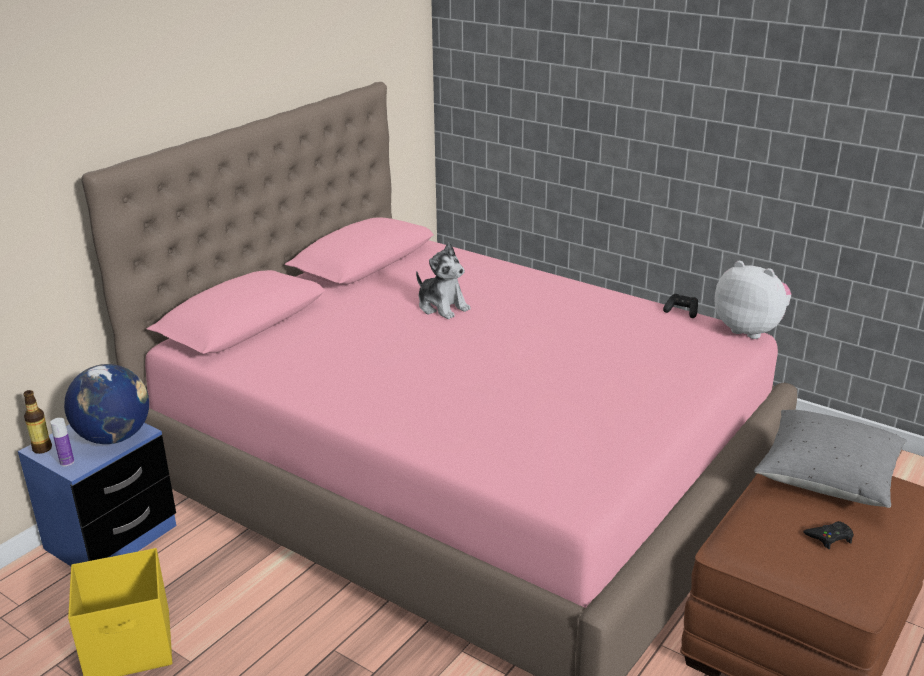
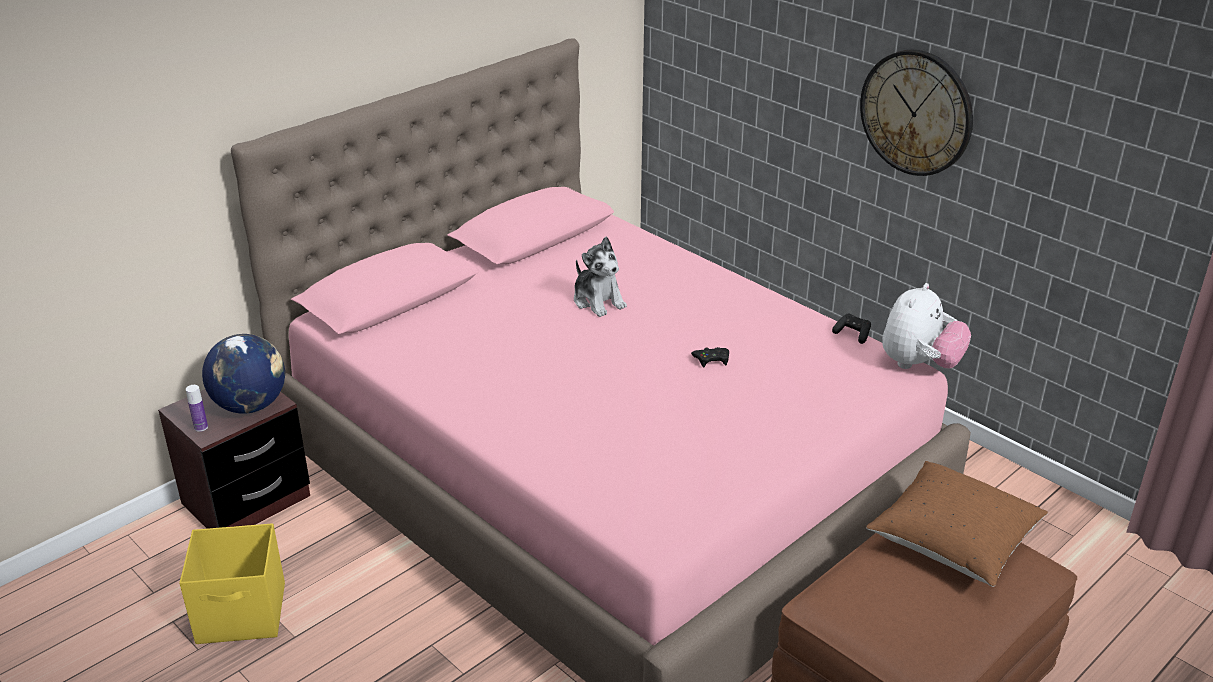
camera: 10 degrees right, 5 degrees up
blue nightstand [18,423,176,566] -> brown nightstand [158,389,310,529]
bottle [23,390,52,454] -> none
plush toy [714,261,791,339] -> plush toy turned 75 degrees clockwise [882,283,971,369]
grey pillow [754,410,907,508] -> brown pillow [866,461,1048,587]
black game controller [803,521,854,549] -> black game controller moved to [691,347,729,367]
none -> wall clock [860,49,973,176]

